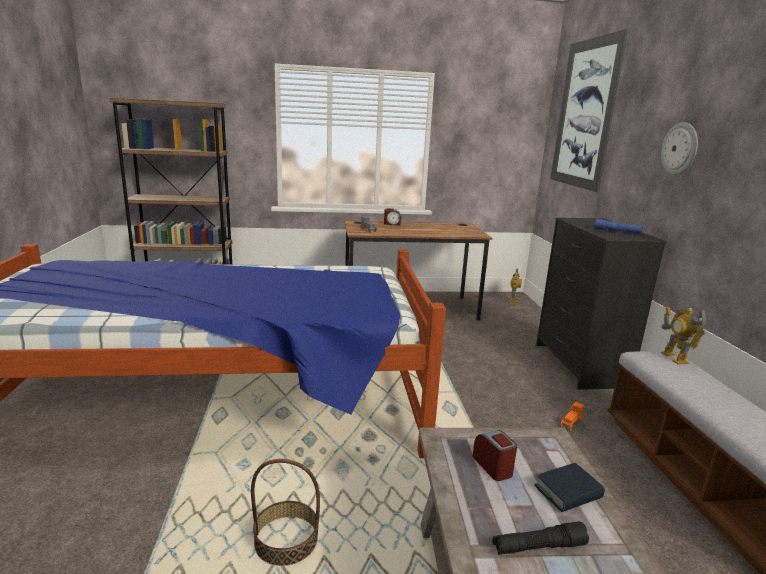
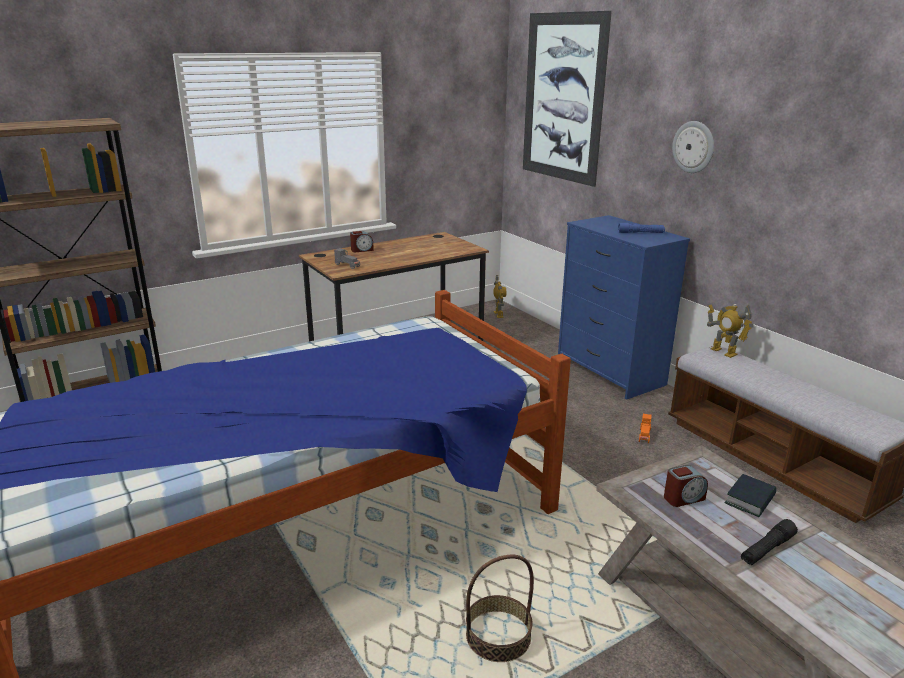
camera: 25 degrees left, 5 degrees up
alarm clock [472,430,517,481] -> alarm clock turned 120 degrees clockwise [664,465,708,507]
black dresser [536,217,667,390] -> blue dresser [558,215,690,400]

